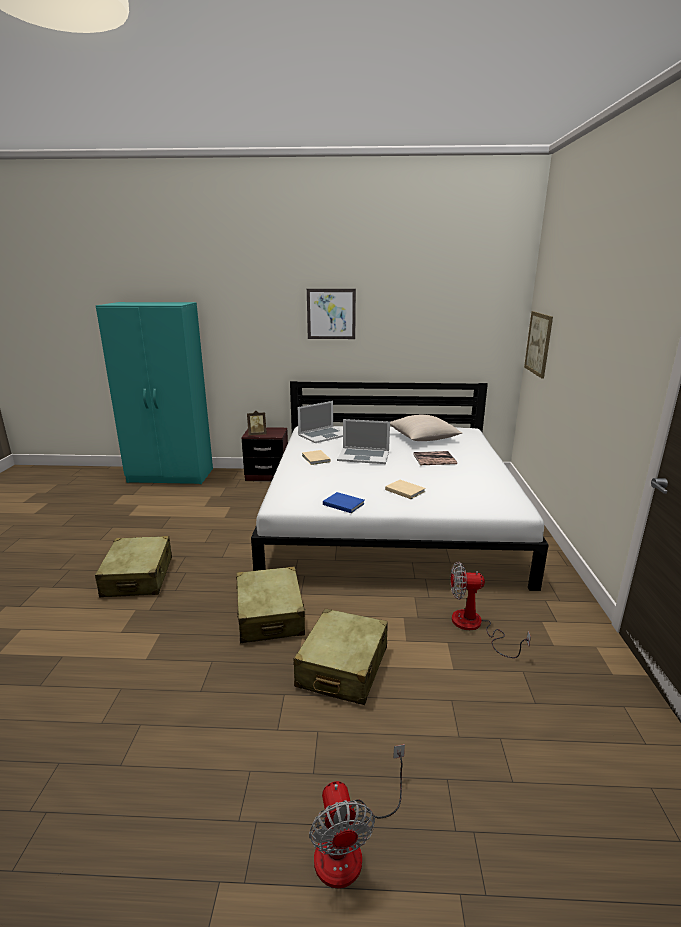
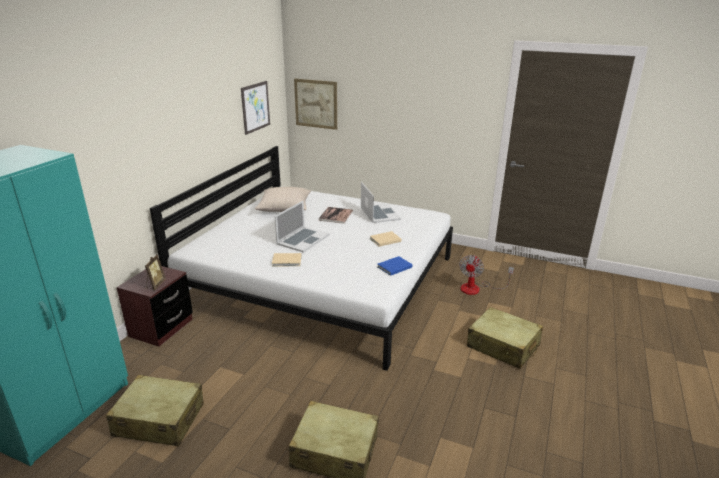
camera: 70 degrees left, 5 degrees up
beige suitcase [236,566,306,643] -> beige suitcase moved to [106,374,204,446]
laptop [298,401,343,443] -> laptop moved to [361,182,401,223]
picture [307,289,356,339] -> picture moved to [241,81,270,135]
fan [309,744,405,888] -> none

